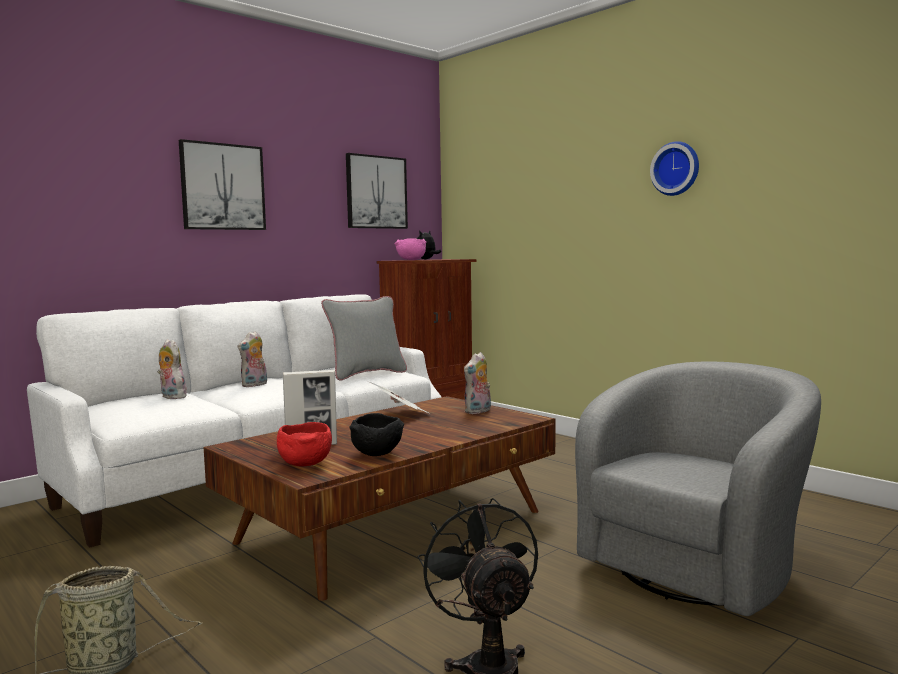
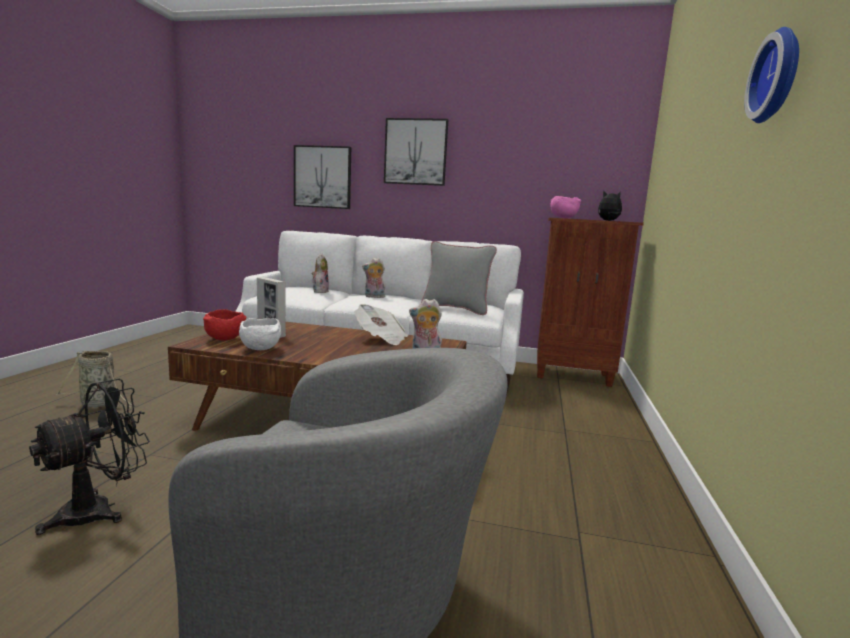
camera: 55 degrees right, 5 degrees up
picture [346,153,408,229] -> picture moved to [294,145,351,209]
black bowl [349,413,404,456] -> white bowl [239,318,281,350]

